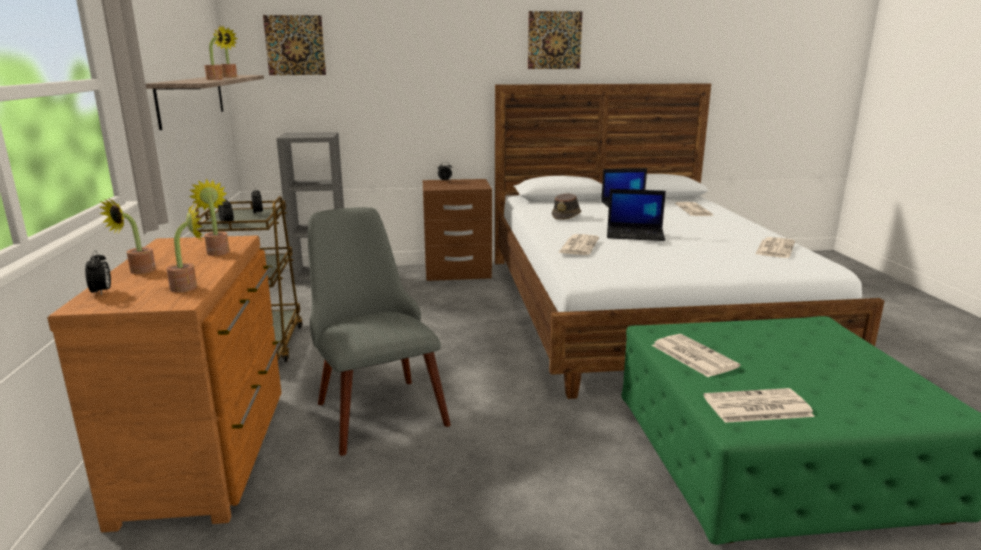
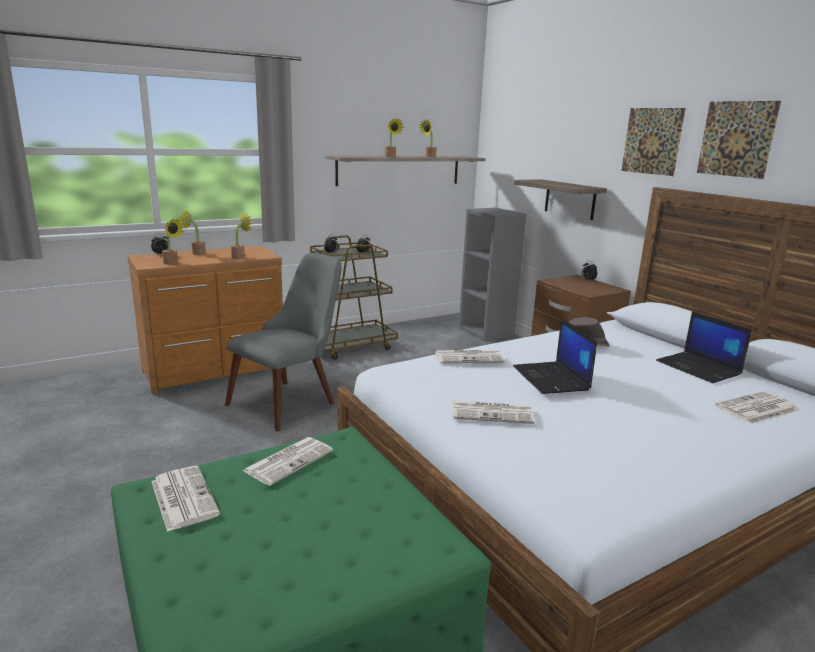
camera: 65 degrees right, 0 degrees up
picture [263,15,326,75] -> picture moved to [622,108,686,176]
newspaper [755,237,795,258] -> newspaper moved to [453,400,535,424]
none -> shelf [514,179,607,220]

